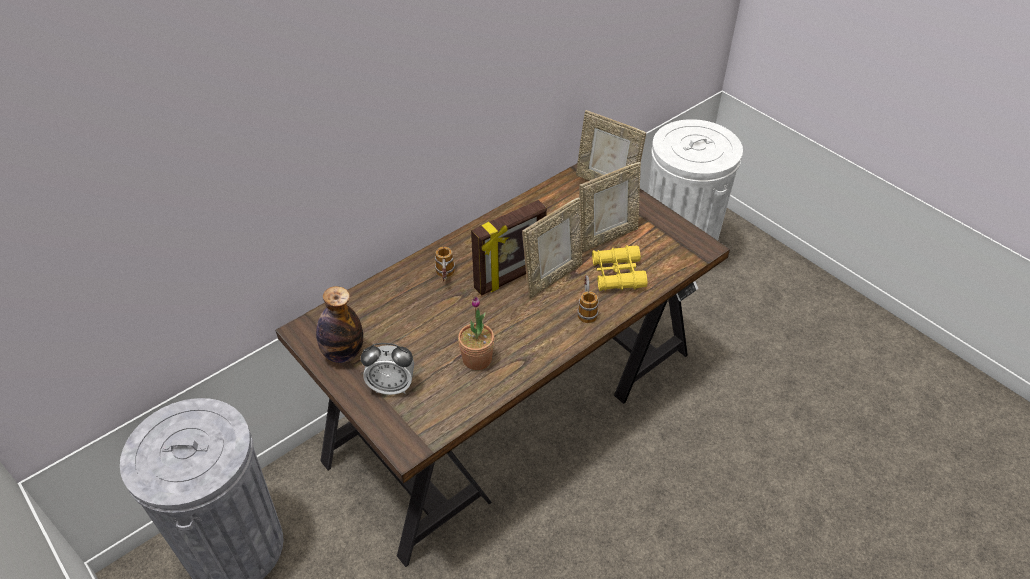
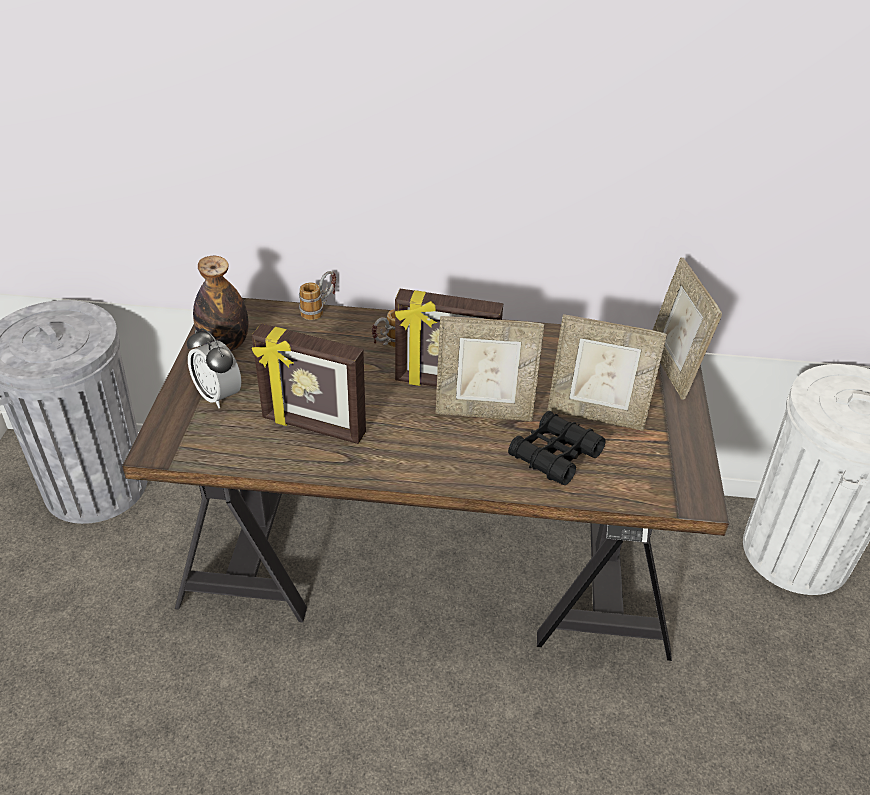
camera: 45 degrees right, 5 degrees down
potted plant [458,296,494,370] -> picture frame [252,323,366,444]
mug [577,275,599,323] -> mug moved to [299,271,336,320]
yellow binoculars [592,245,647,291] -> black binoculars [508,411,606,485]

